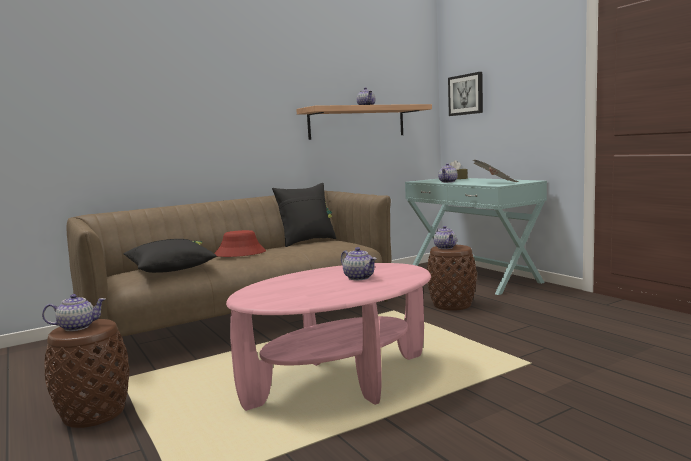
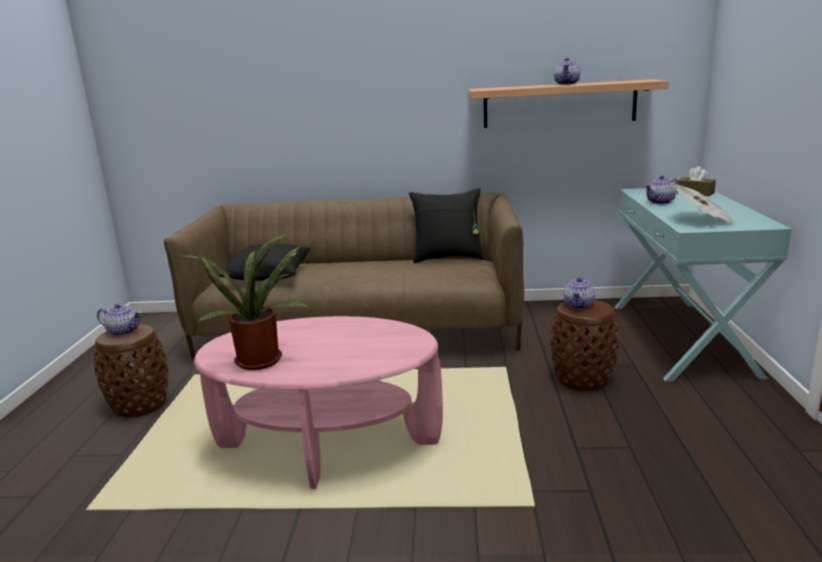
camera: 35 degrees right, 10 degrees up
red hat [214,230,266,257] -> none
teapot [341,247,377,280] -> none
picture [448,72,483,116] -> none
none -> potted plant [185,234,307,370]

